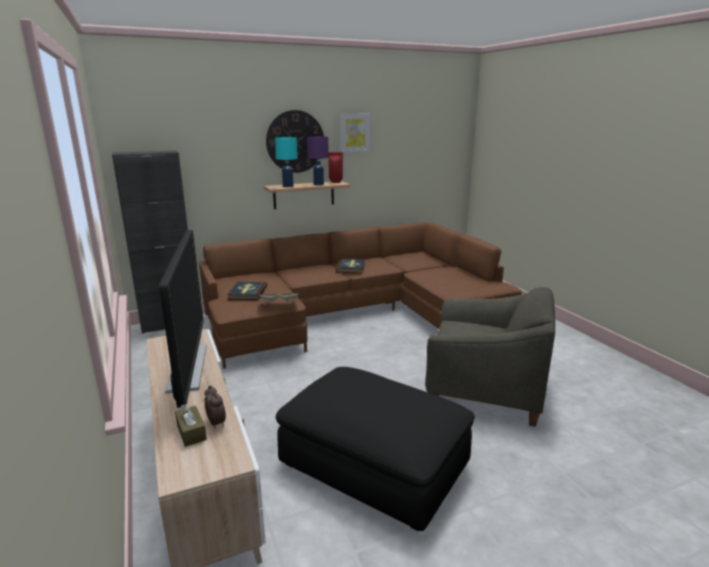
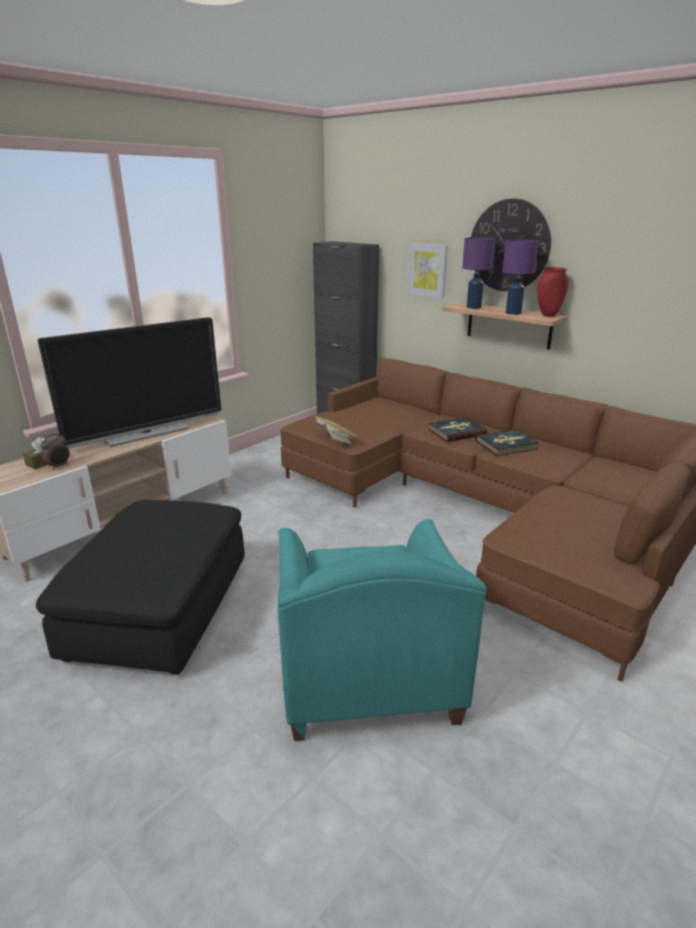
camera: 65 degrees right, 5 degrees up
book [228,282,267,300] -> book moved to [428,417,487,442]
turquoise table lamp [275,137,298,187] -> purple table lamp [462,237,496,309]
picture [340,113,371,153] -> picture moved to [407,243,448,298]
grey armchair [425,287,555,427] -> turquoise armchair [278,519,487,741]

